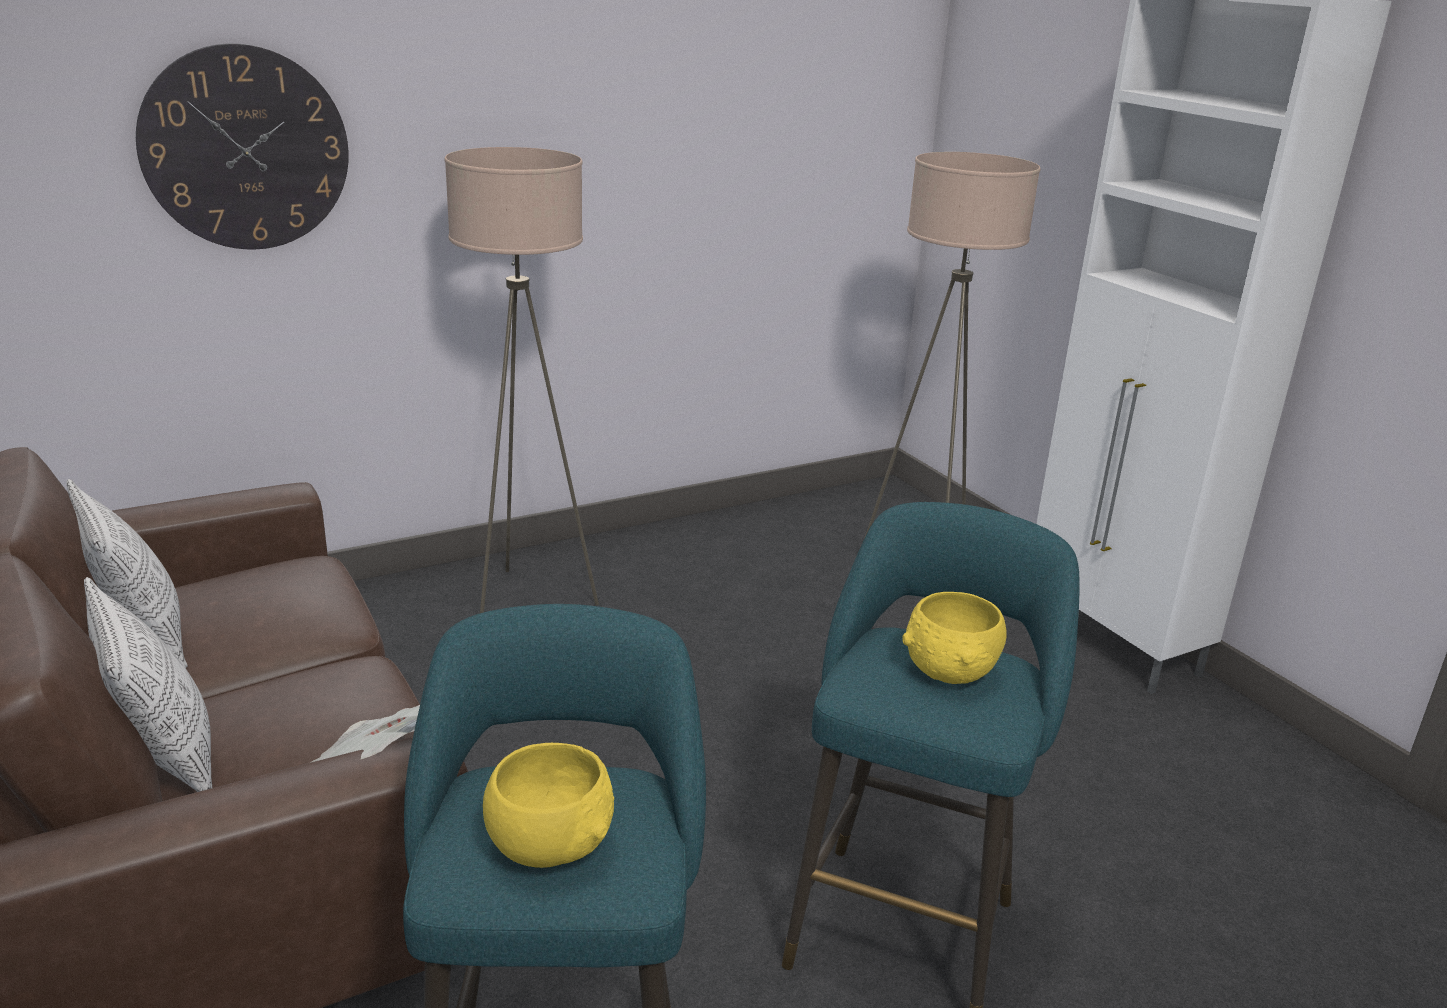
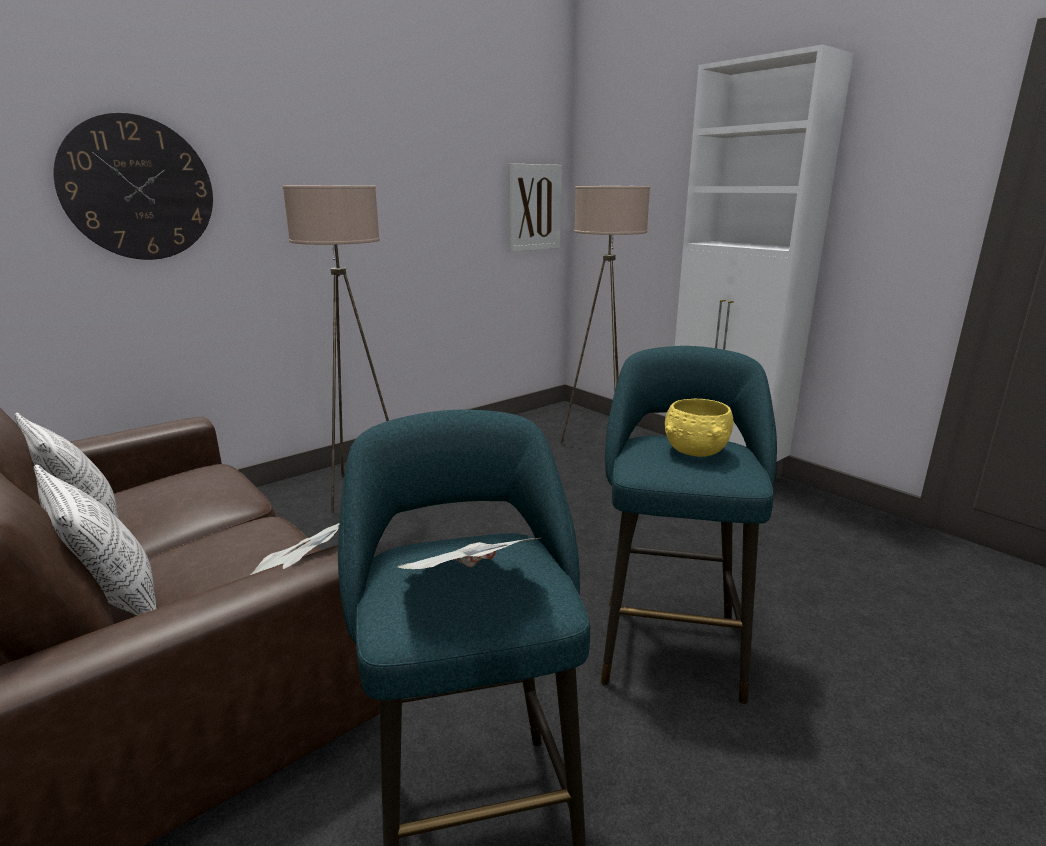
camera: 10 degrees left, 5 degrees down
yellow bowl [483,743,614,868] -> newspaper [397,538,540,569]
none -> picture [508,163,562,252]

